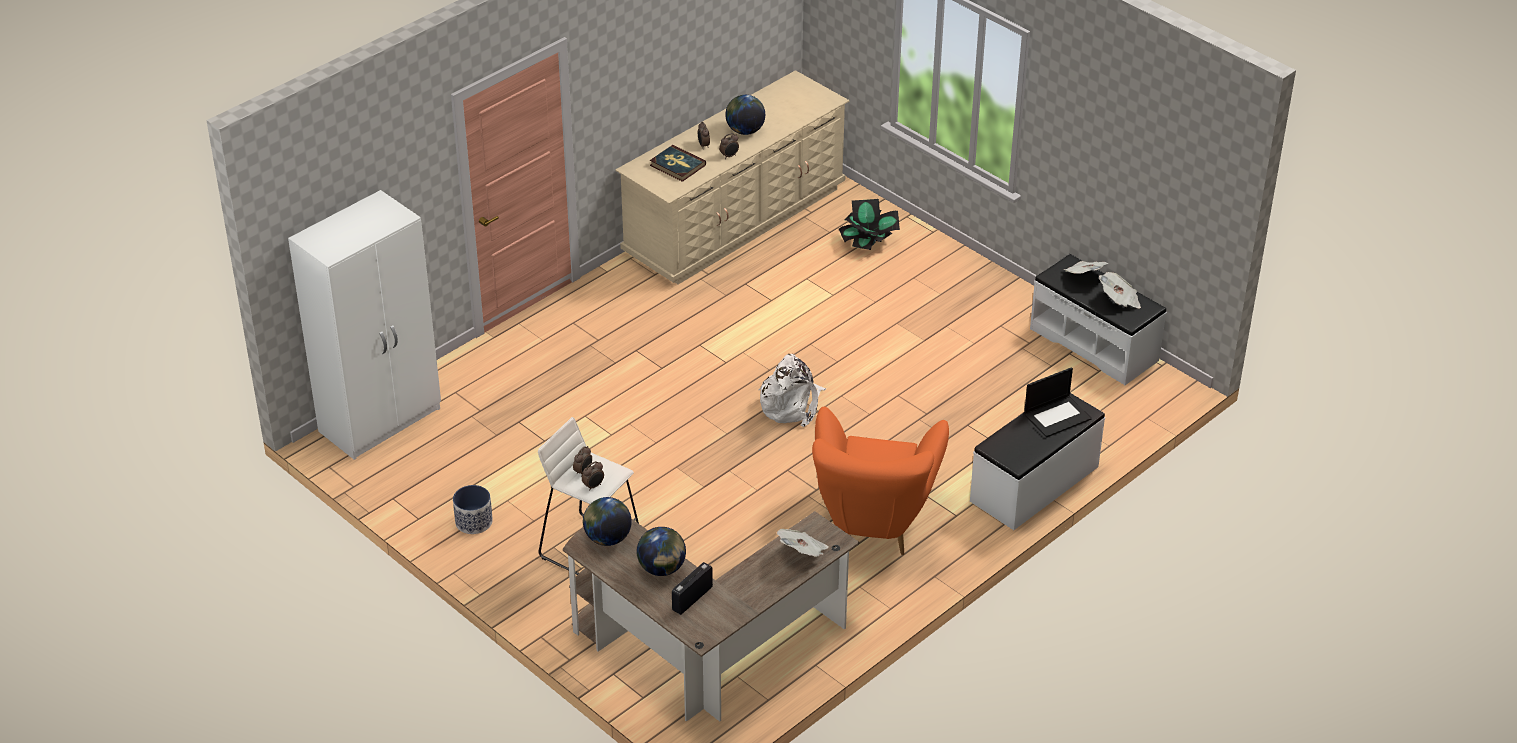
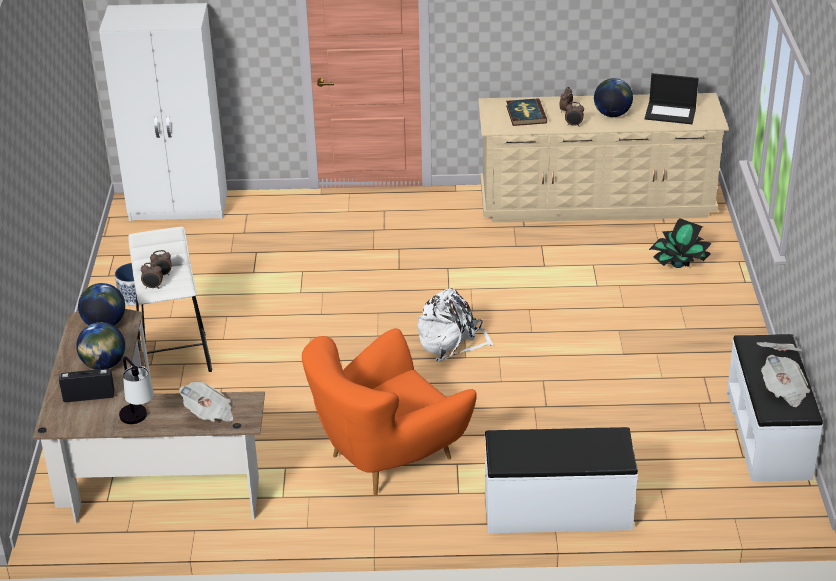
camera: 45 degrees right, 5 degrees down
laptop [1024,367,1092,437] -> laptop moved to [645,73,699,124]
none -> table lamp [119,356,154,424]

